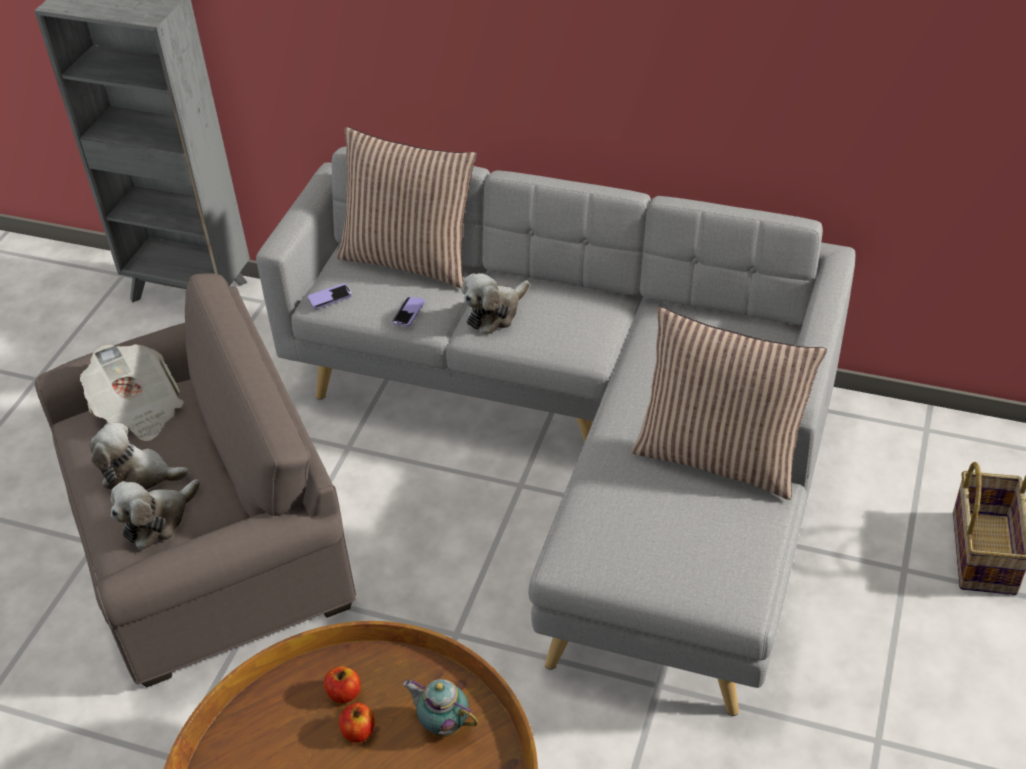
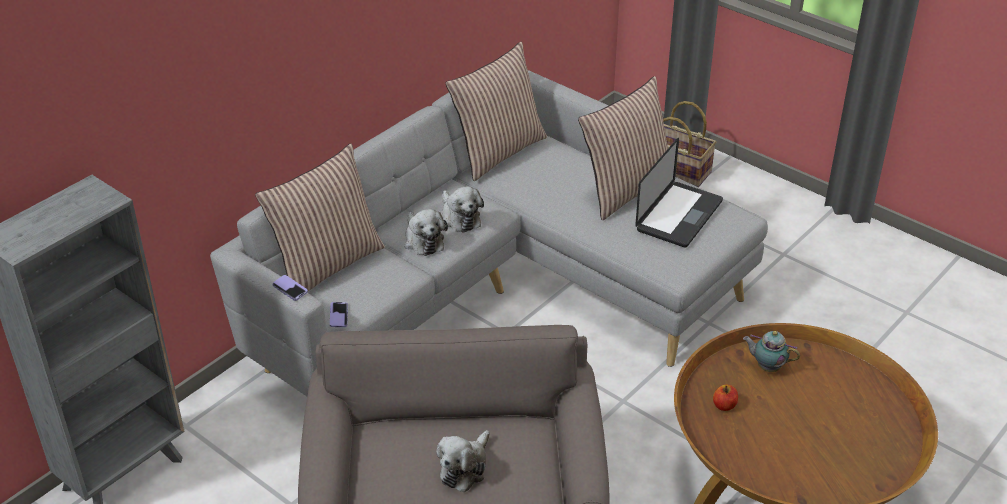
camera: 70 degrees left, 5 degrees down
newspaper [80,344,184,441] -> none
plush toy [111,479,200,550] -> plush toy moved to [442,186,484,233]
apple [339,703,375,743] -> none
phone [392,297,425,326] -> phone moved to [272,275,308,301]
teapot [403,679,478,737] -> teapot turned 60 degrees clockwise [743,331,800,372]
none -> pillow [445,42,547,181]
none -> laptop [635,138,723,247]

